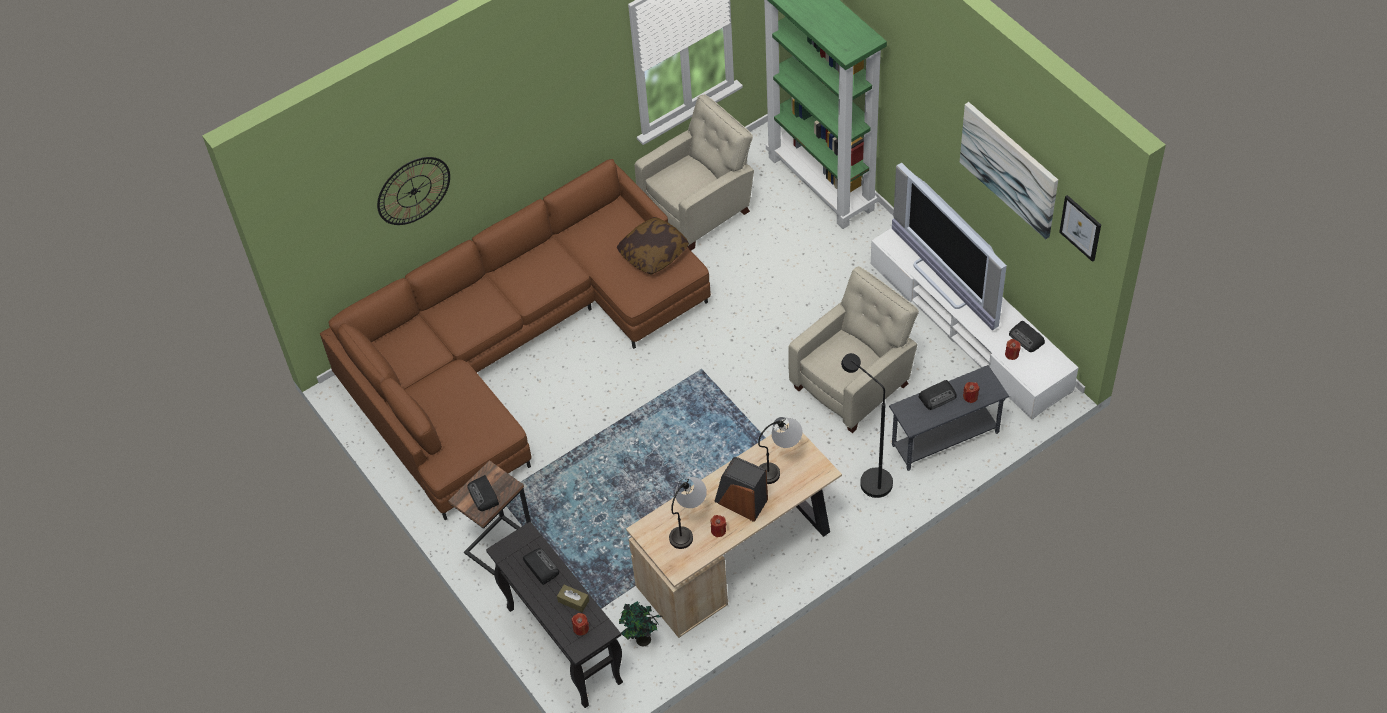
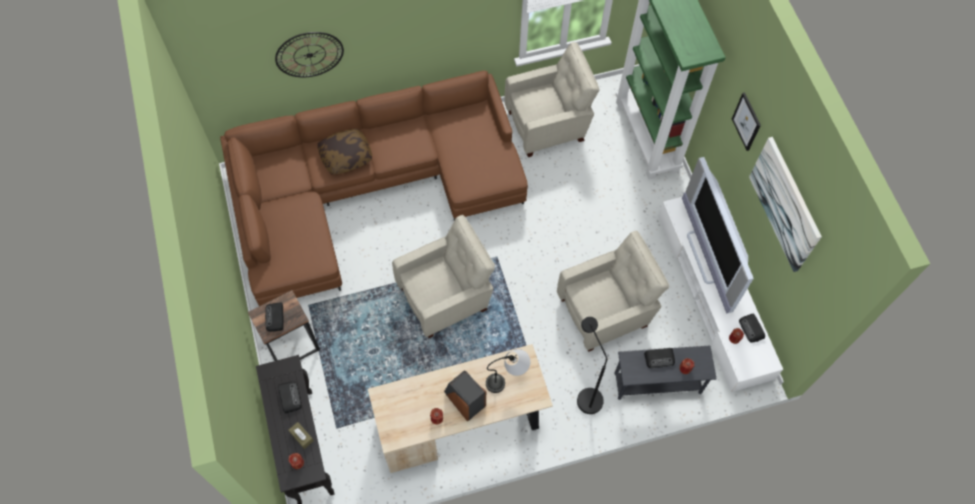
camera: 15 degrees right, 10 degrees up
pillow [617,217,689,275] -> pillow moved to [318,129,372,174]
potted plant [619,601,662,646] -> none
table lamp [669,477,707,549] -> none
picture [1059,195,1101,262] -> picture moved to [732,92,761,151]
none -> beige armchair [392,215,495,338]

